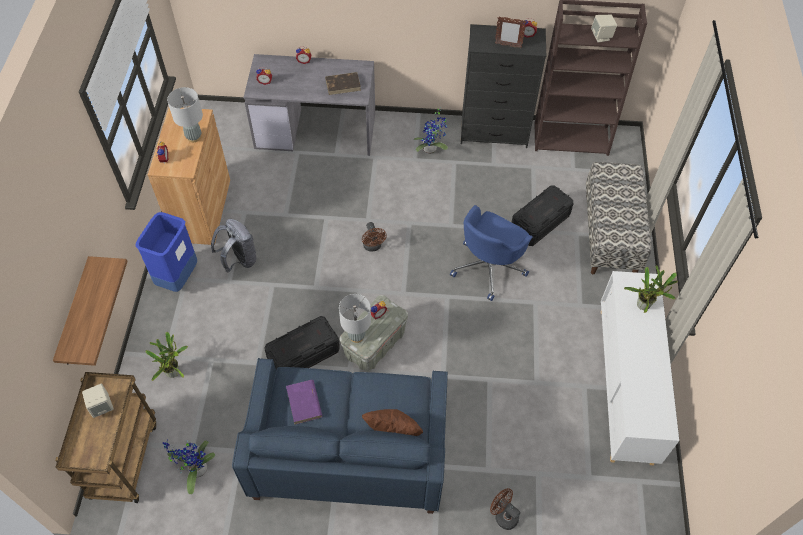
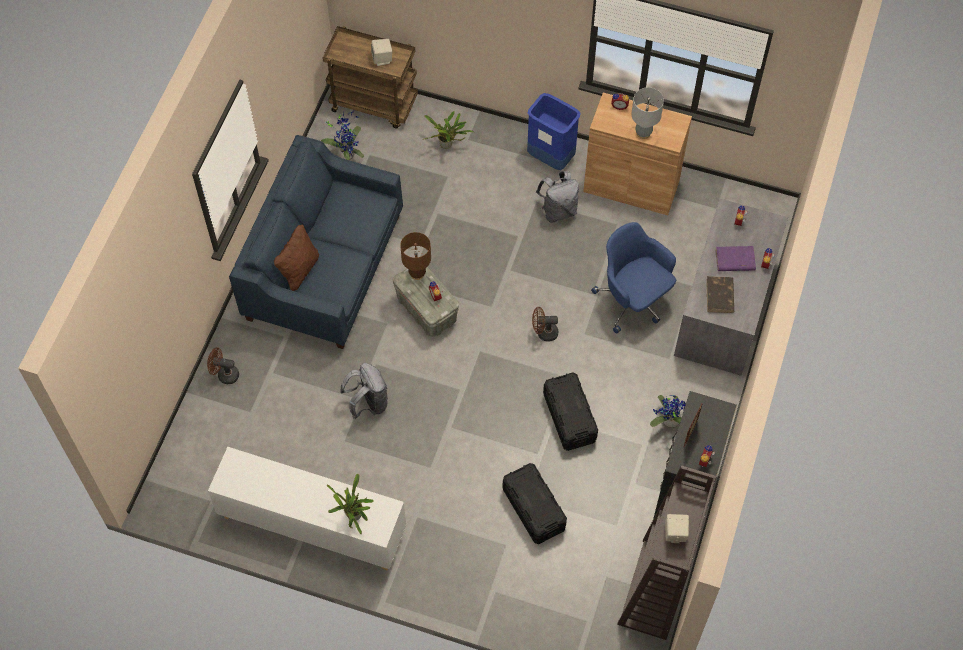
camera: 105 degrees right, 5 degrees up
shelf [53,256,128,366] -> none
black storage box [264,316,340,369] -> black storage box moved to [543,373,598,451]
purple book [286,380,322,424] -> purple book moved to [715,246,756,271]
grey table lamp [339,294,371,343] -> brown table lamp [400,232,431,280]
blue office chair [450,205,533,301] -> blue office chair moved to [591,222,676,334]
brown fan [490,488,520,530] -> brown fan turned 135 degrees counterclockwise [207,348,239,384]
bench [586,162,651,274] -> none
none -> grey backpack [340,363,388,419]

